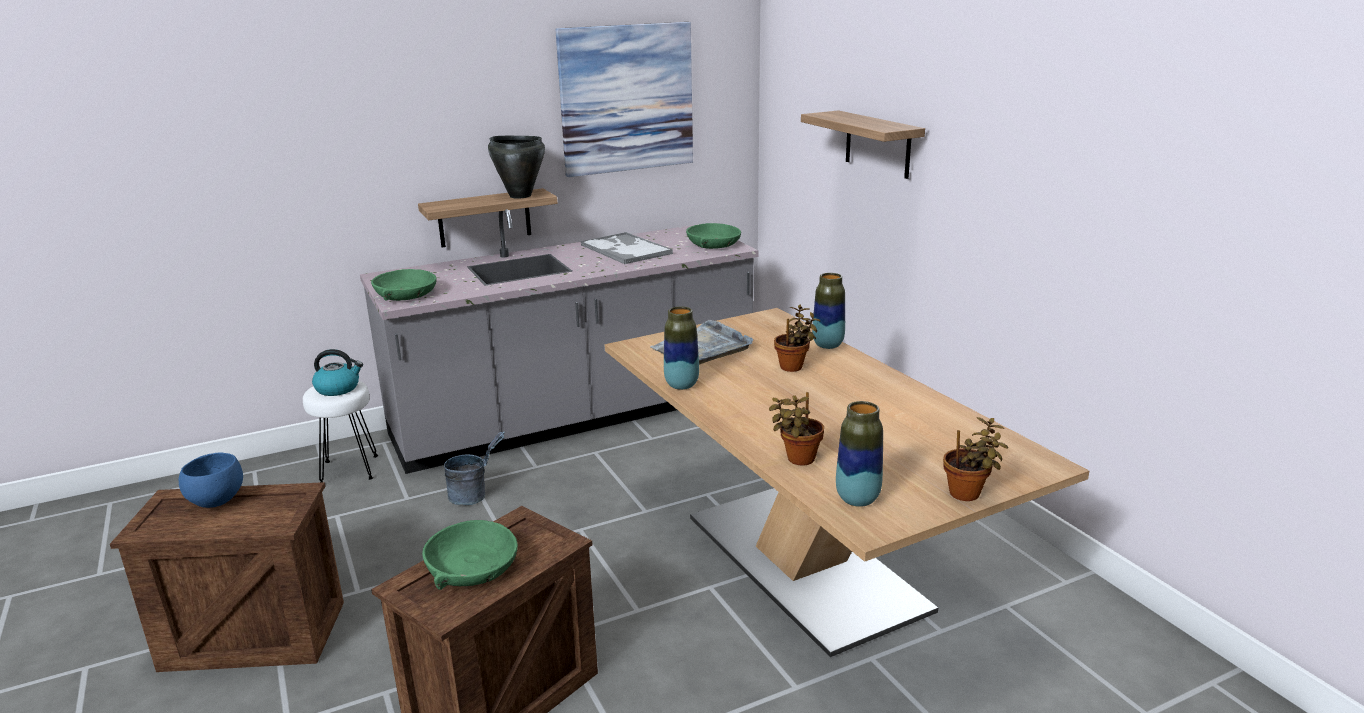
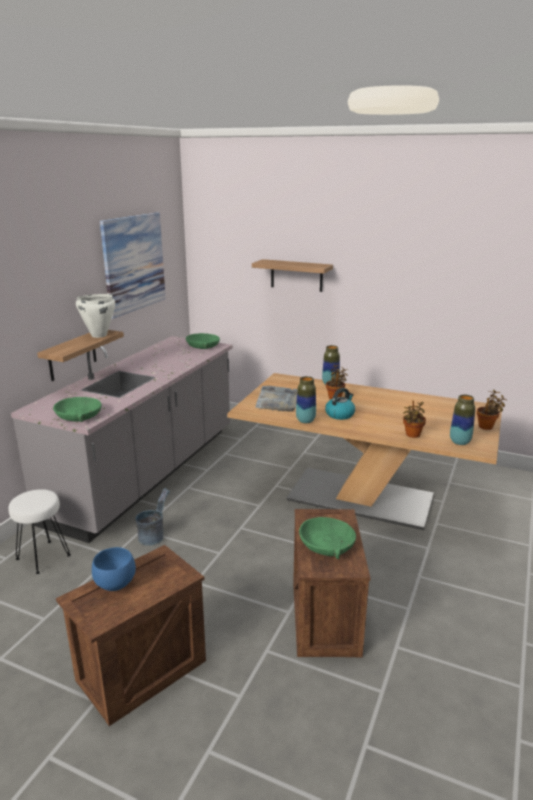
camera: 40 degrees left, 0 degrees up
kettle [312,349,363,396] -> kettle moved to [325,388,355,420]
black cooking pot [488,136,545,199] -> white cooking pot [76,294,115,338]
tray [580,232,673,264] -> none

